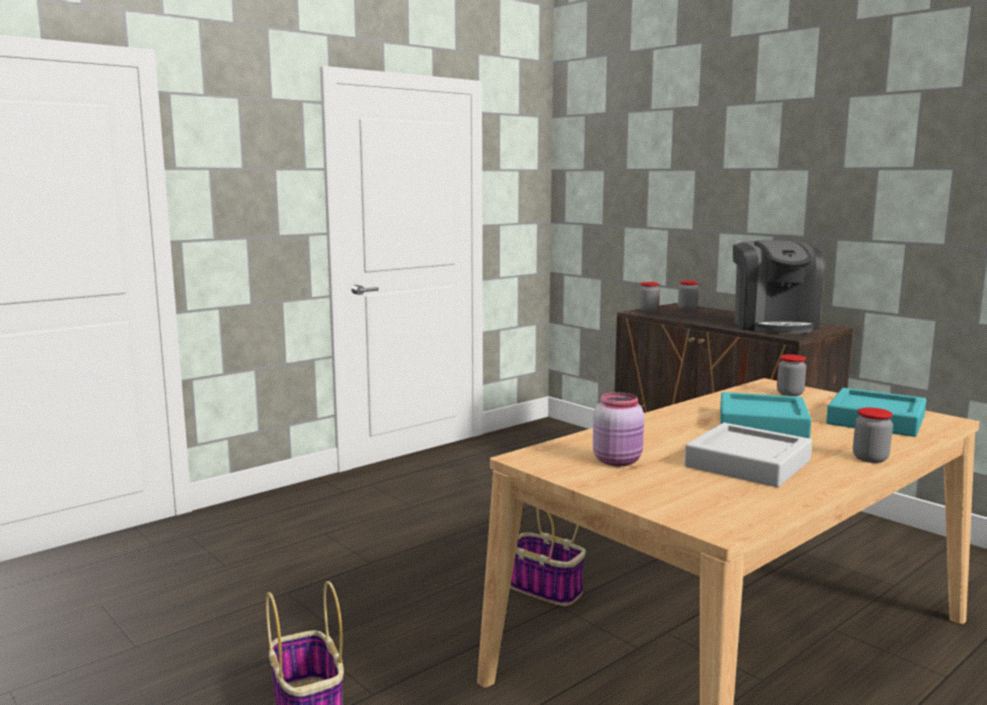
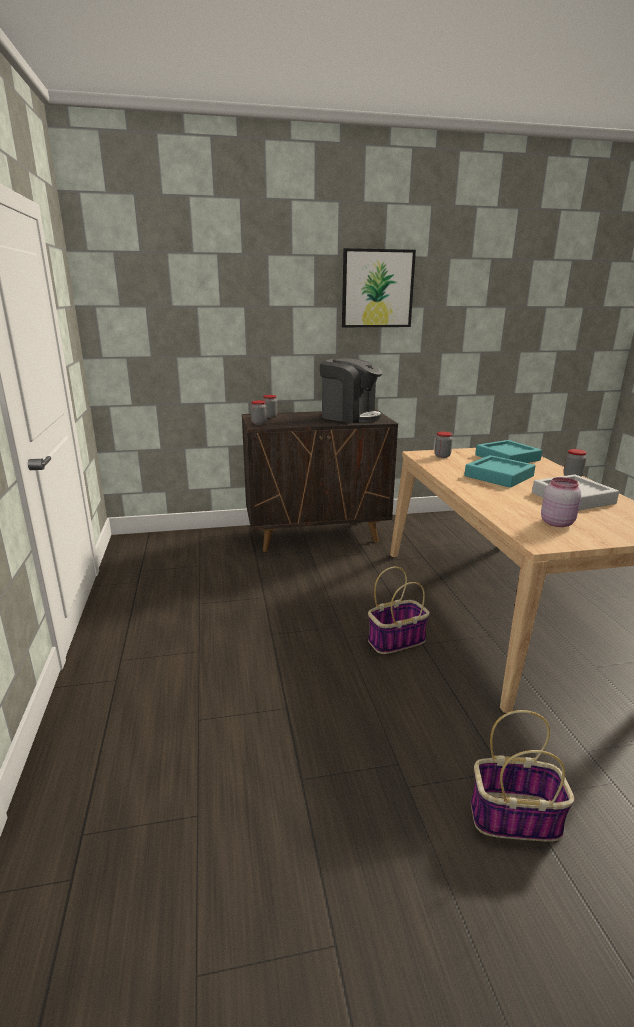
camera: 60 degrees left, 10 degrees up
none -> picture [342,248,416,327]

